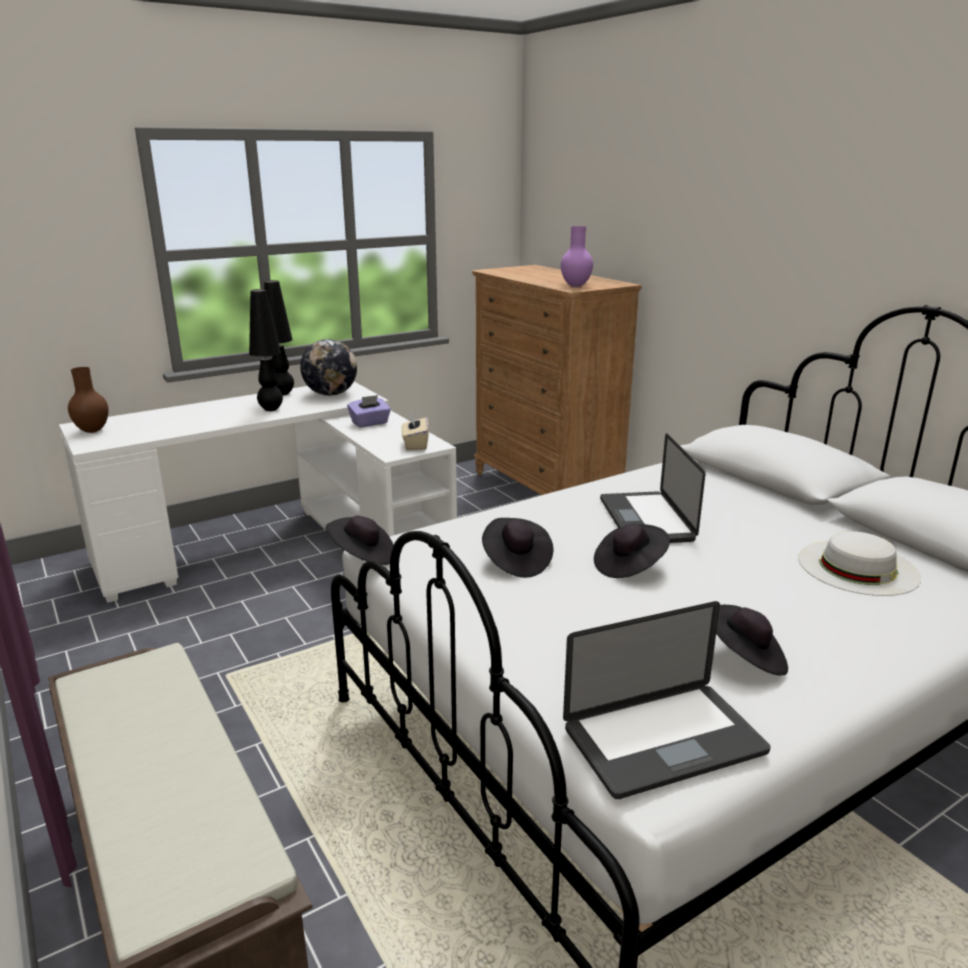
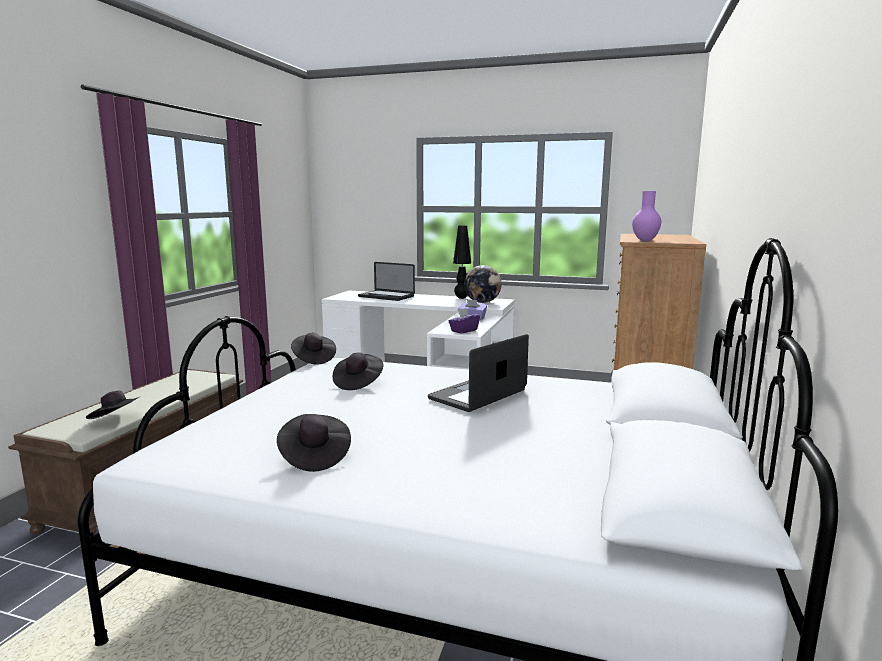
camera: 50 degrees right, 10 degrees down
brown vase [68,367,109,433] -> none
black table lamp [249,289,283,411] -> none
beige tissue box [401,413,429,450] -> purple tissue box [448,308,480,334]
laptop [563,601,771,799] -> laptop moved to [358,262,415,301]
black hat [594,524,670,578] -> black hat moved to [86,390,141,419]
white hat [798,531,921,596] -> none

